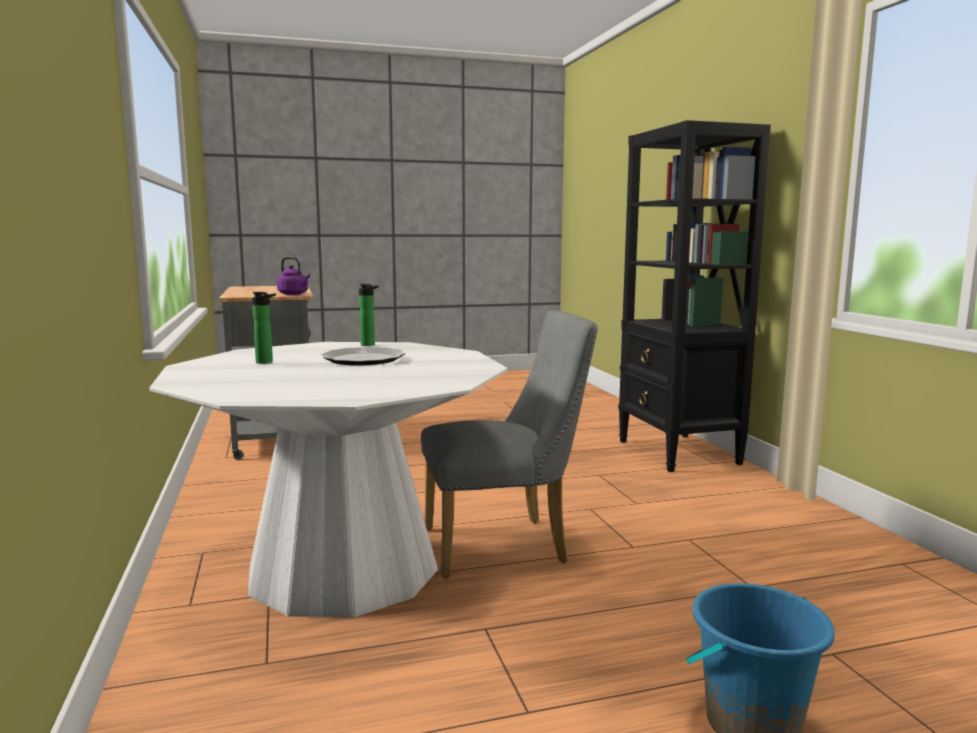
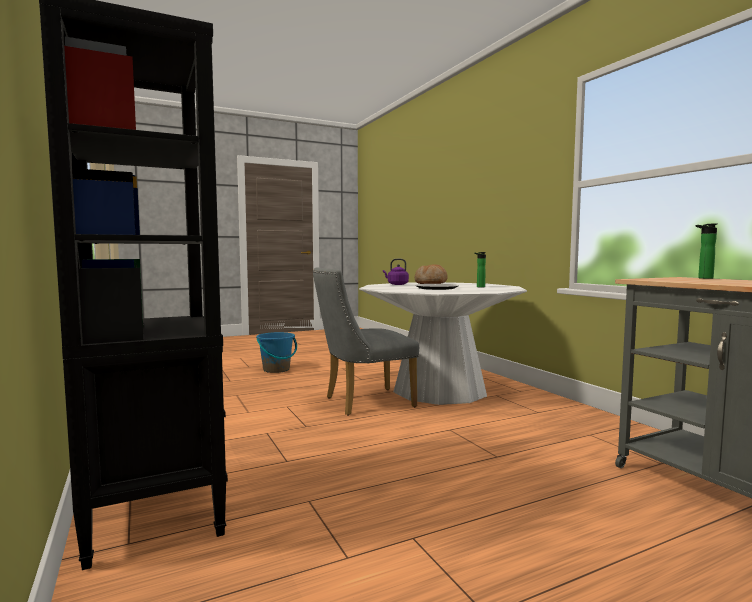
camera: 170 degrees right, 5 degrees down
purple kettle [277,257,310,295] -> purple kettle moved to [383,259,409,285]
bottle [359,284,379,346] -> bottle moved to [696,224,717,279]
none -> bread [415,265,448,284]

